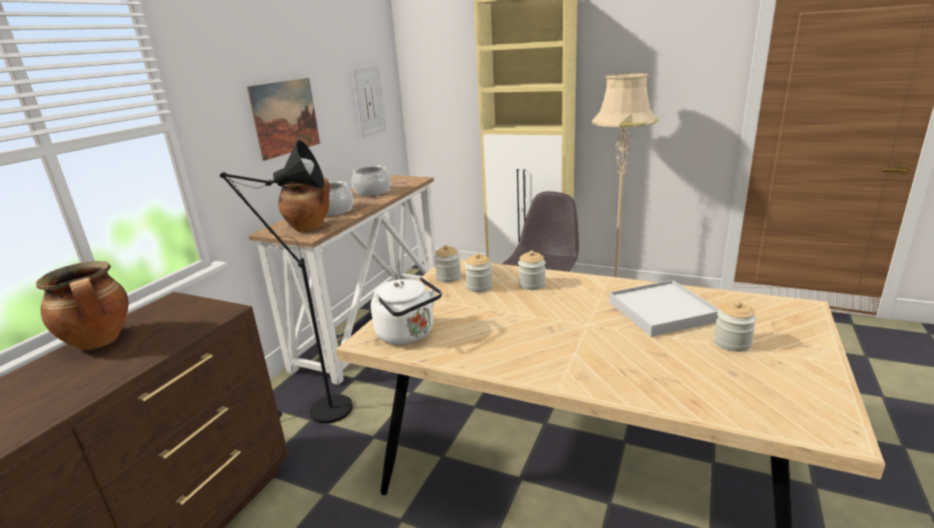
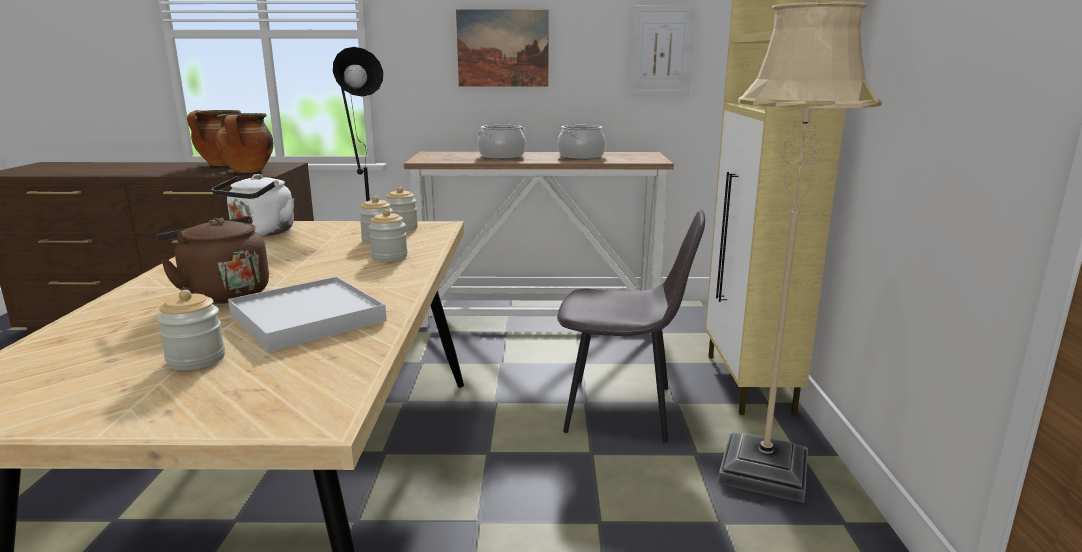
camera: 65 degrees right, 5 degrees down
cooking pot [278,177,330,232] -> cooking pot moved to [216,113,274,173]
none -> brown kettle [157,216,269,304]

